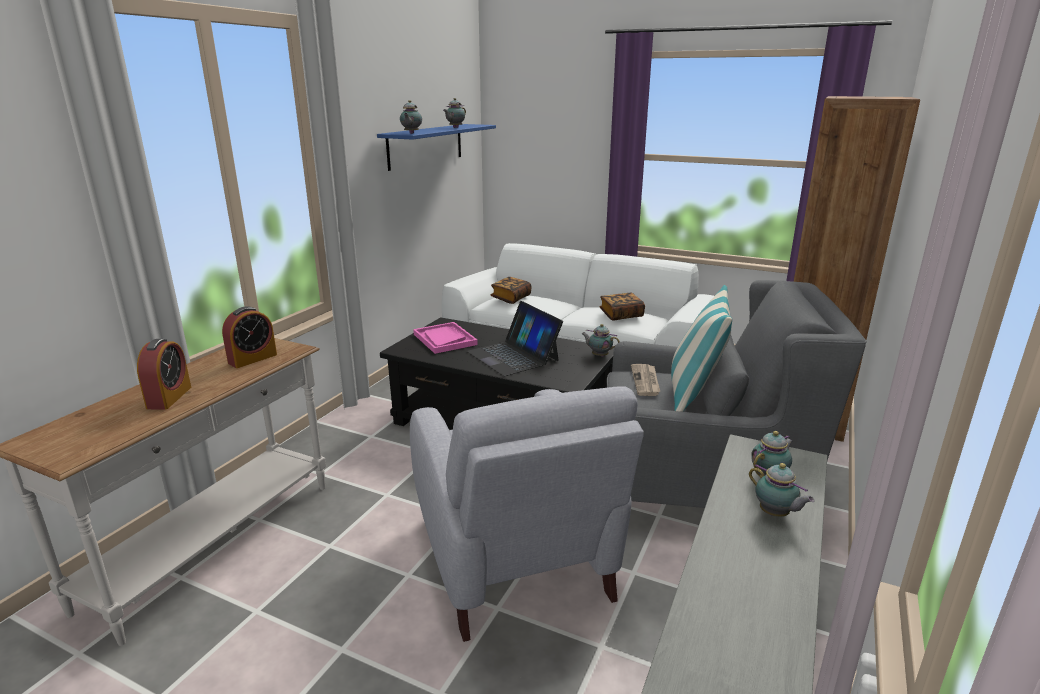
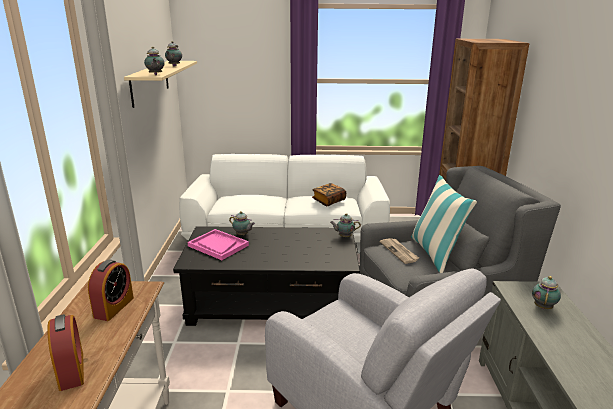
camera: 25 degrees left, 0 degrees up
blue shelf [377,124,496,171] -> beige shelf [124,61,197,108]
laptop [467,301,563,376] -> none
book [491,277,531,304] -> none
teapot [749,463,815,517] -> teapot moved to [229,211,255,235]

